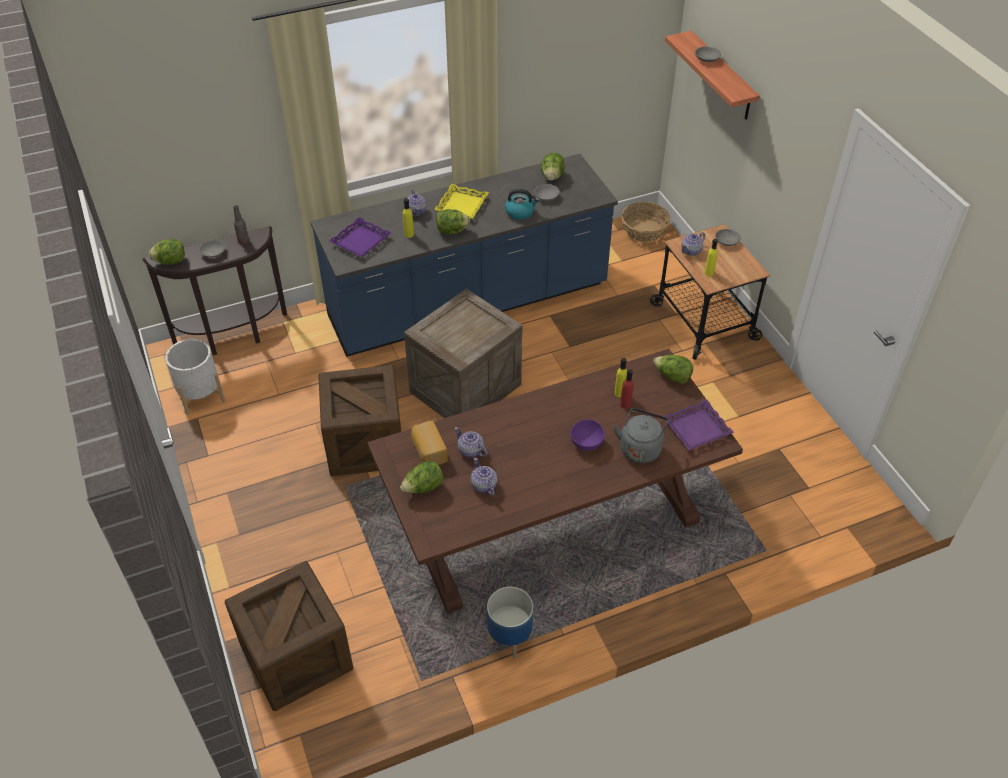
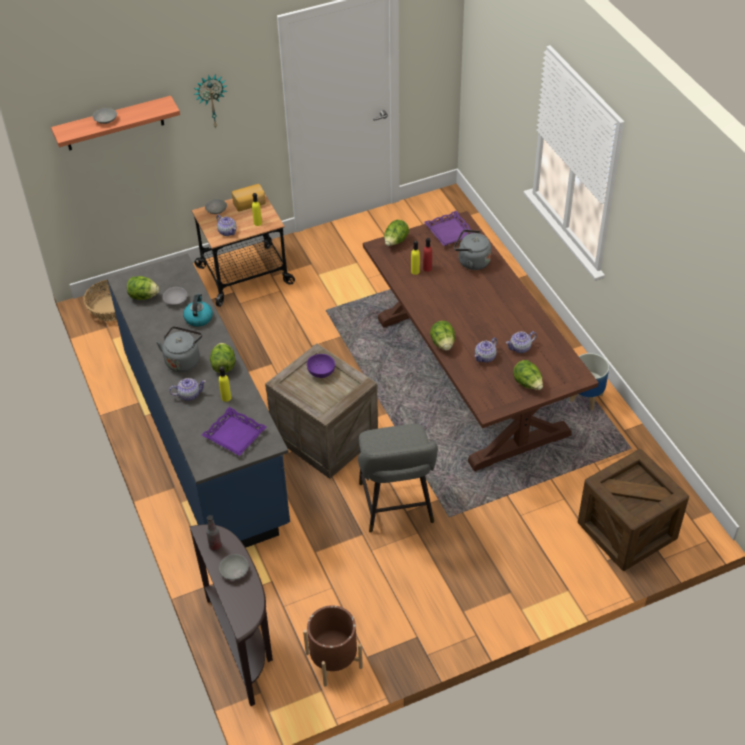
camera: 90 degrees left, 0 degrees up
lettuce [149,239,185,265] -> lettuce moved to [430,321,455,351]
white planter [165,339,226,415] -> brown planter [303,605,363,686]
crate [318,365,401,476] -> grey stool [358,424,438,533]
bread [411,421,448,465] -> bread moved to [232,184,266,211]
yellow tray [434,184,489,219] -> grey kettle [156,326,202,372]
purple bowl [571,420,605,451] -> purple bowl moved to [307,354,335,378]
none -> wall clock [194,74,228,128]

